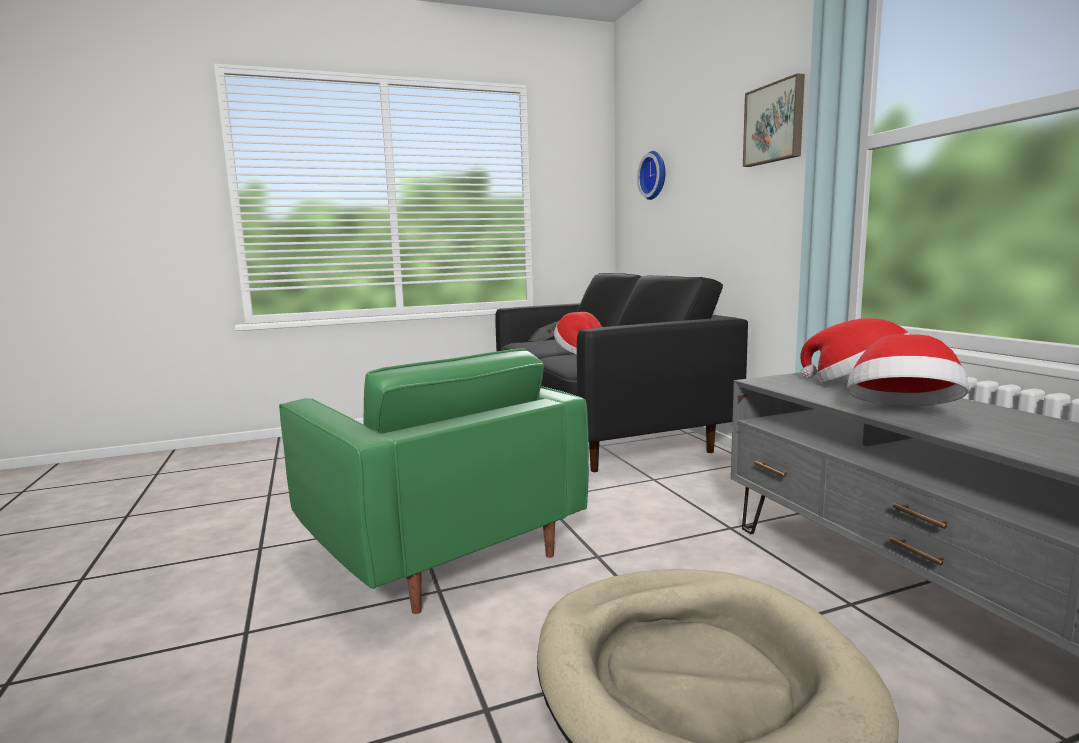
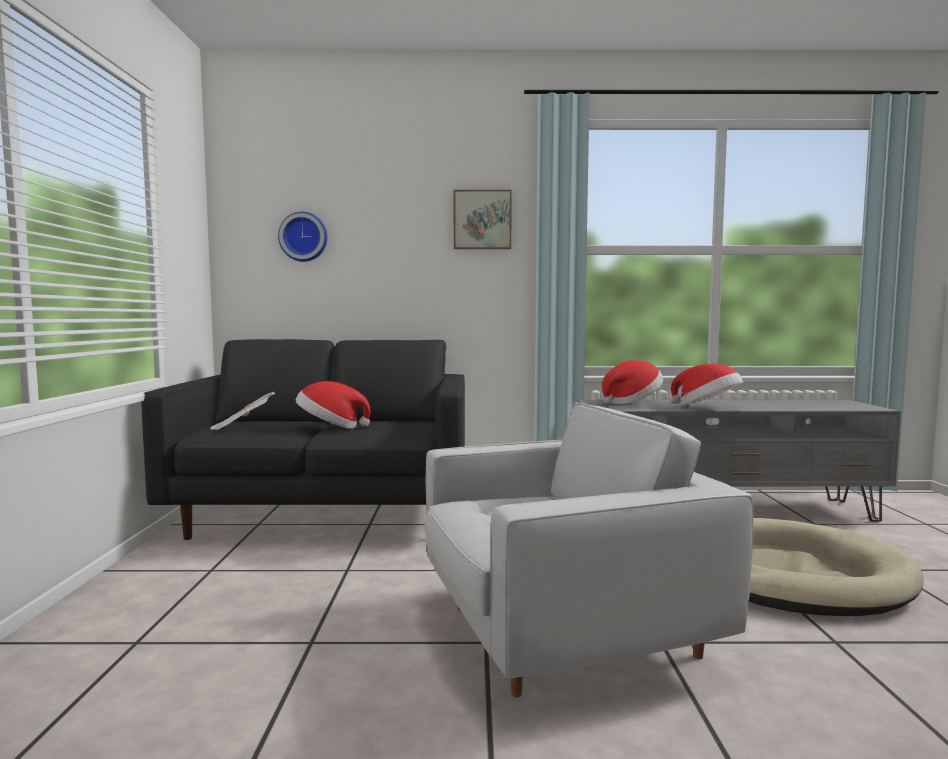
camera: 70 degrees left, 5 degrees down
green armchair [279,348,589,614] -> white armchair [424,402,754,697]

